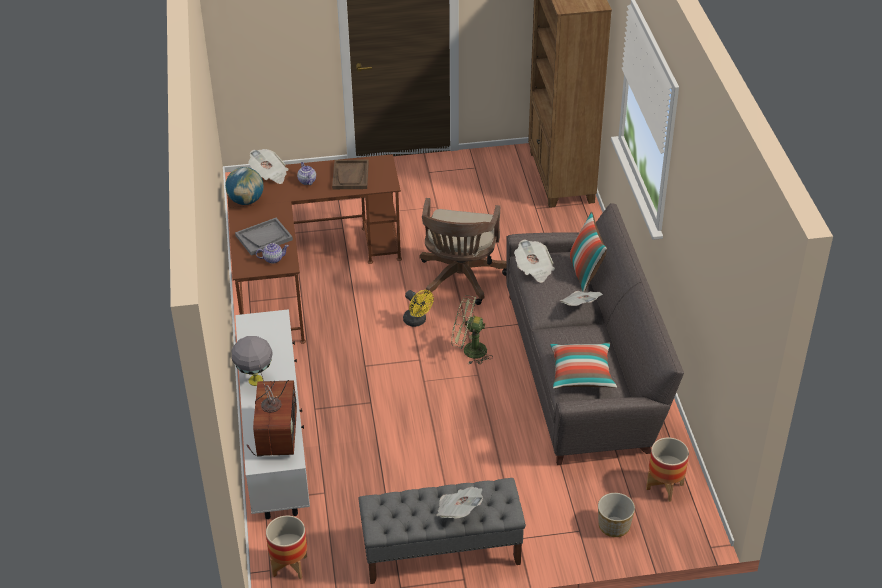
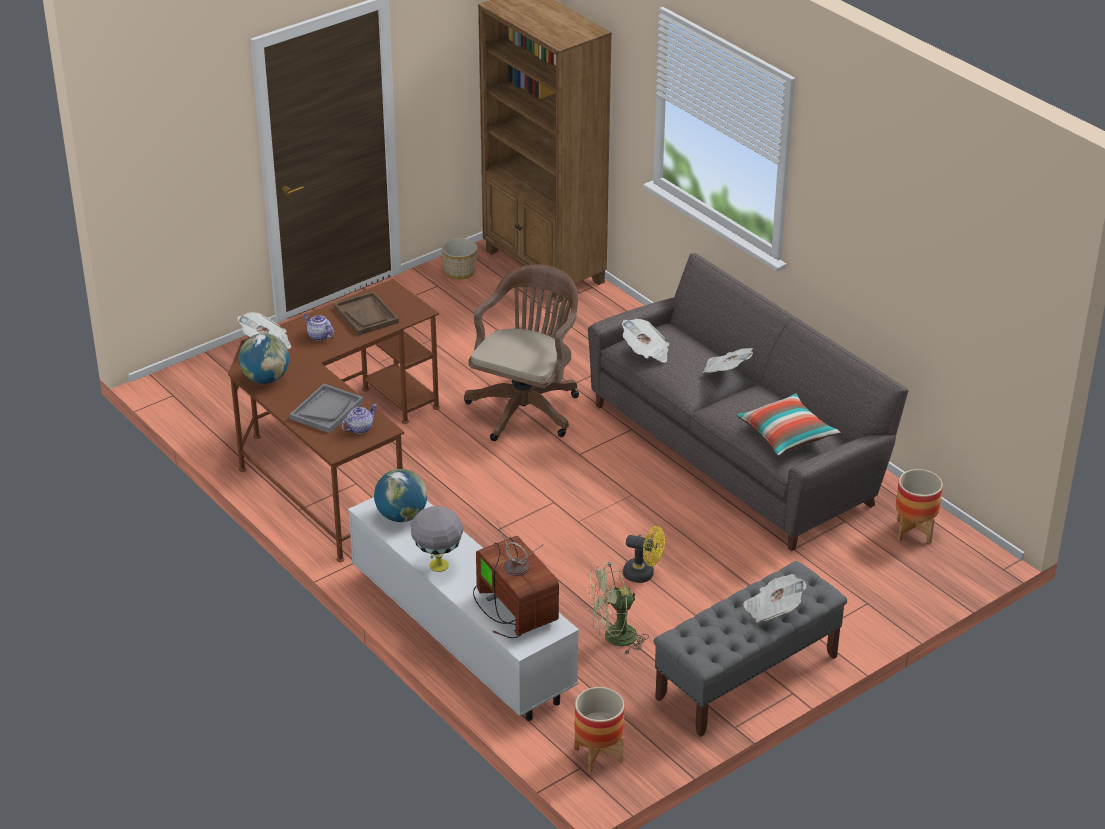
camera: 30 degrees left, 5 degrees down
yellow fan [403,290,434,327] -> yellow fan moved to [623,526,665,583]
brown office chair [420,198,506,305] -> brown office chair turned 135 degrees counterclockwise [464,264,579,441]
green fan [451,295,493,364] -> green fan moved to [587,562,649,654]
pillow [570,212,607,292] -> none
planter [598,493,635,537] -> planter moved to [442,238,477,279]
none -> globe [374,469,427,522]

